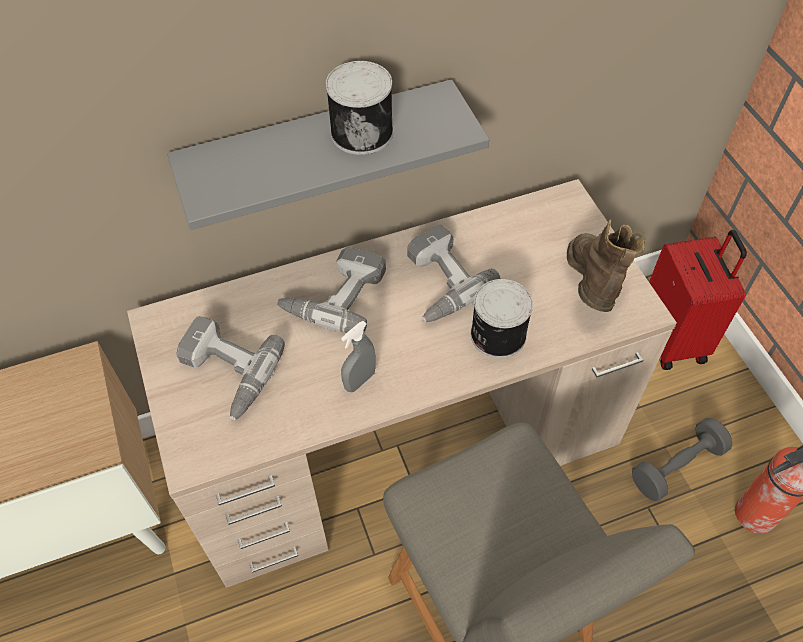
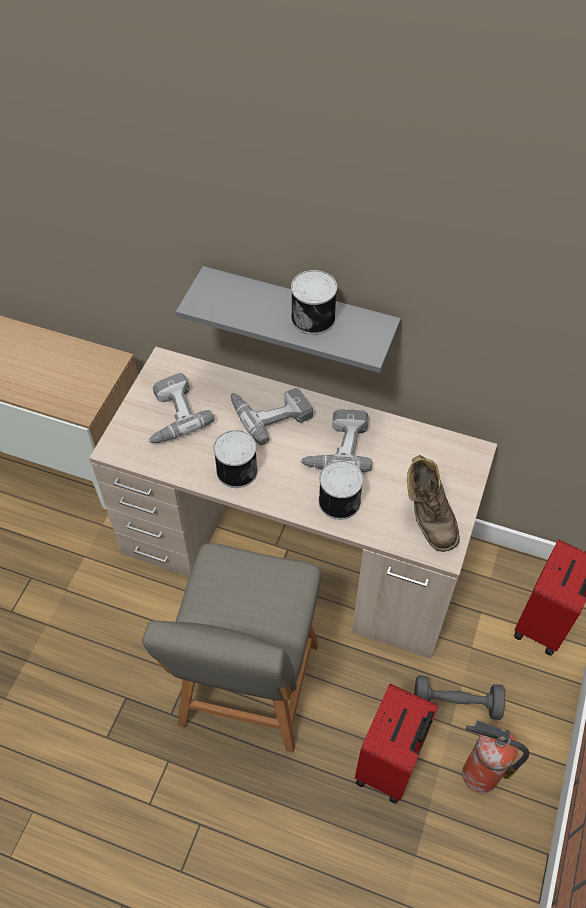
camera: 40 degrees right, 0 degrees up
grey spray bottle [341,321,376,392] -> can [213,430,258,488]
brown boot [567,219,646,312] -> brown boot turned 120 degrees clockwise [407,455,460,552]
none -> red suitcase [355,683,438,804]

